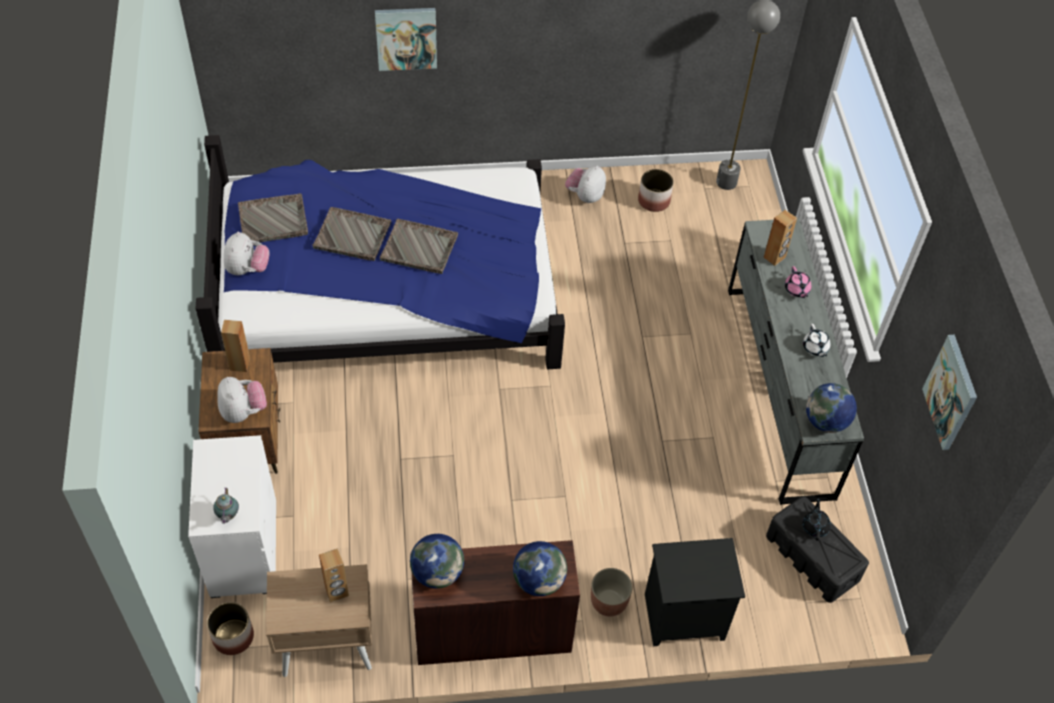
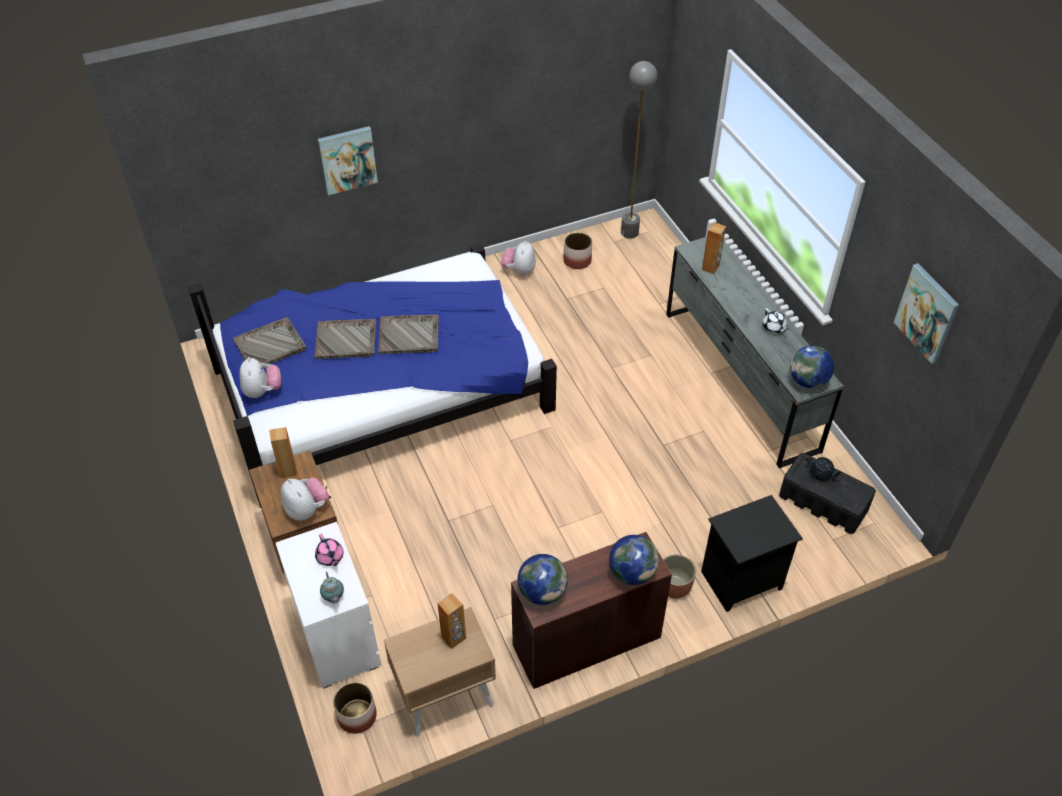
camera: 15 degrees left, 5 degrees down
pink teapot [785,266,811,298] -> pink teapot moved to [315,534,343,566]
black teapot [802,498,831,541] -> black teapot turned 135 degrees clockwise [806,457,843,481]

